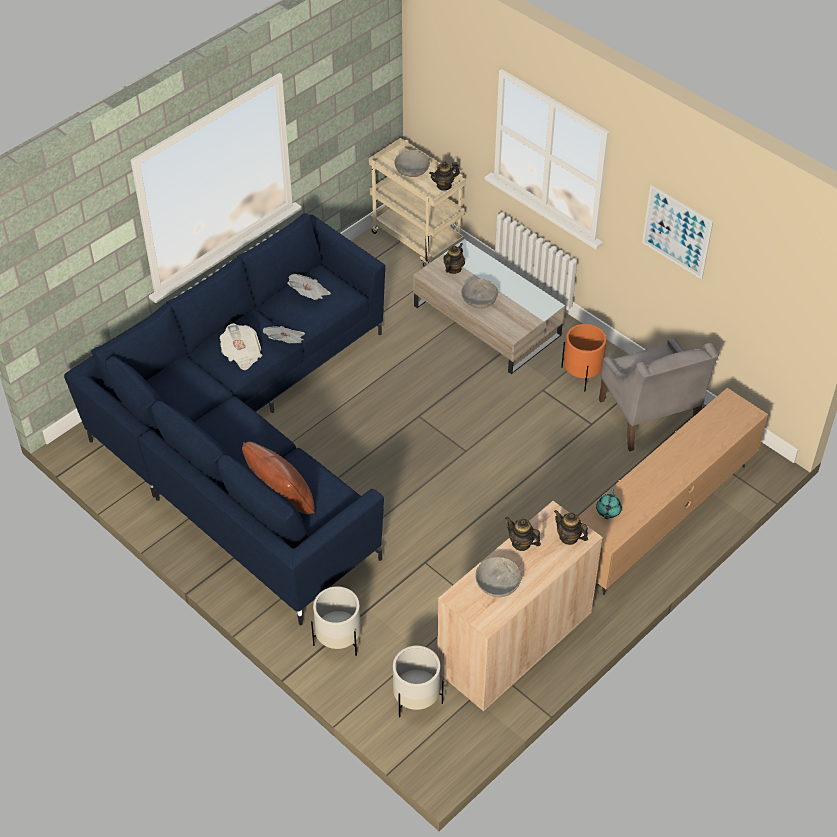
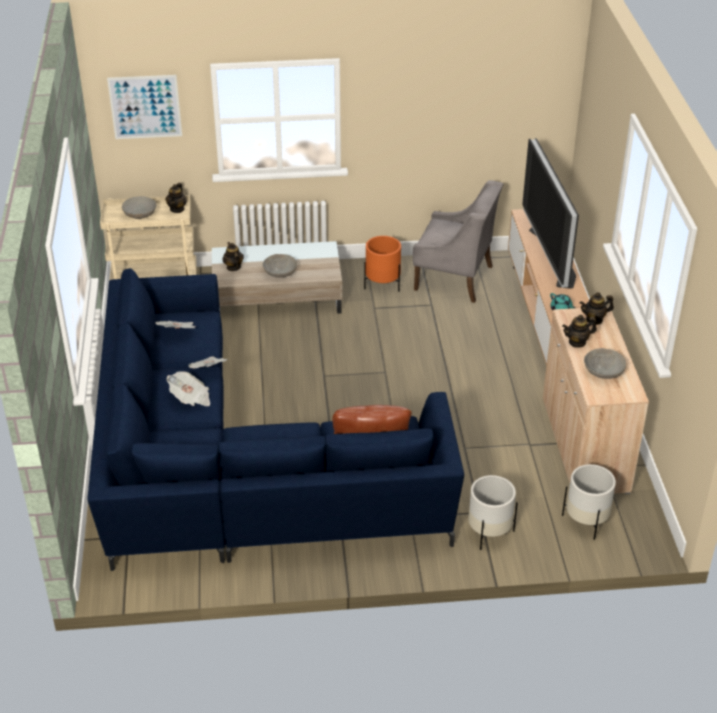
camera: 50 degrees left, 10 degrees down
picture [642,184,714,279] -> picture moved to [107,75,182,139]
none -> television [522,138,579,289]

